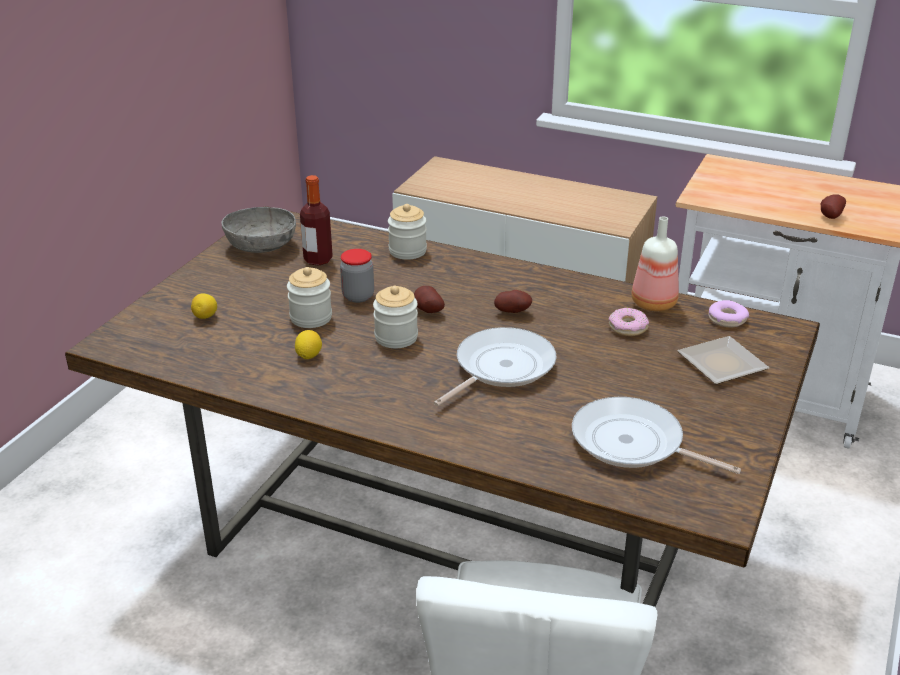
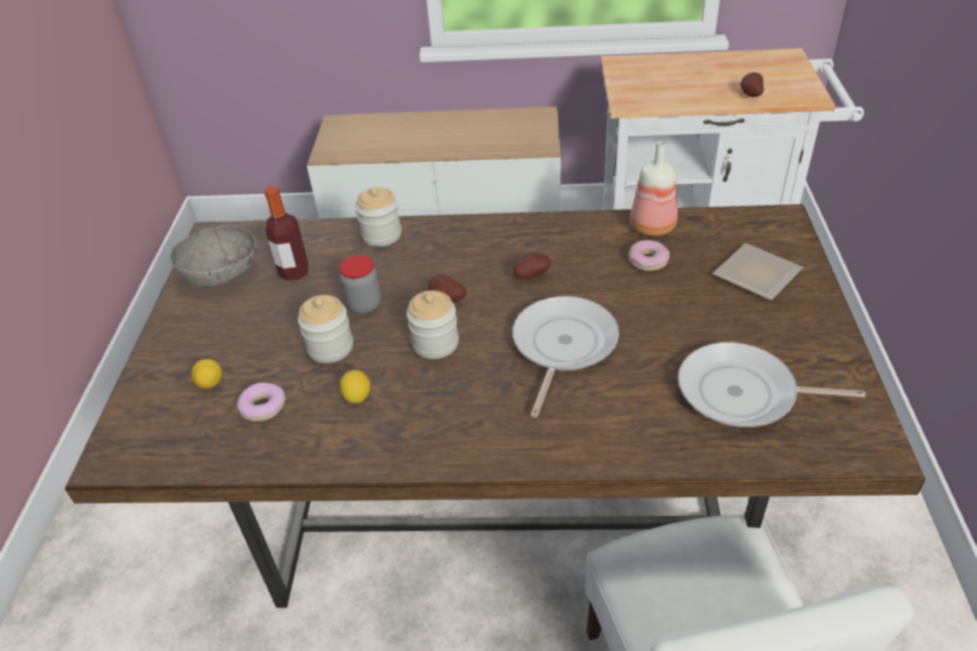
camera: 20 degrees left, 10 degrees up
donut [709,300,749,328] -> donut moved to [237,382,285,421]

